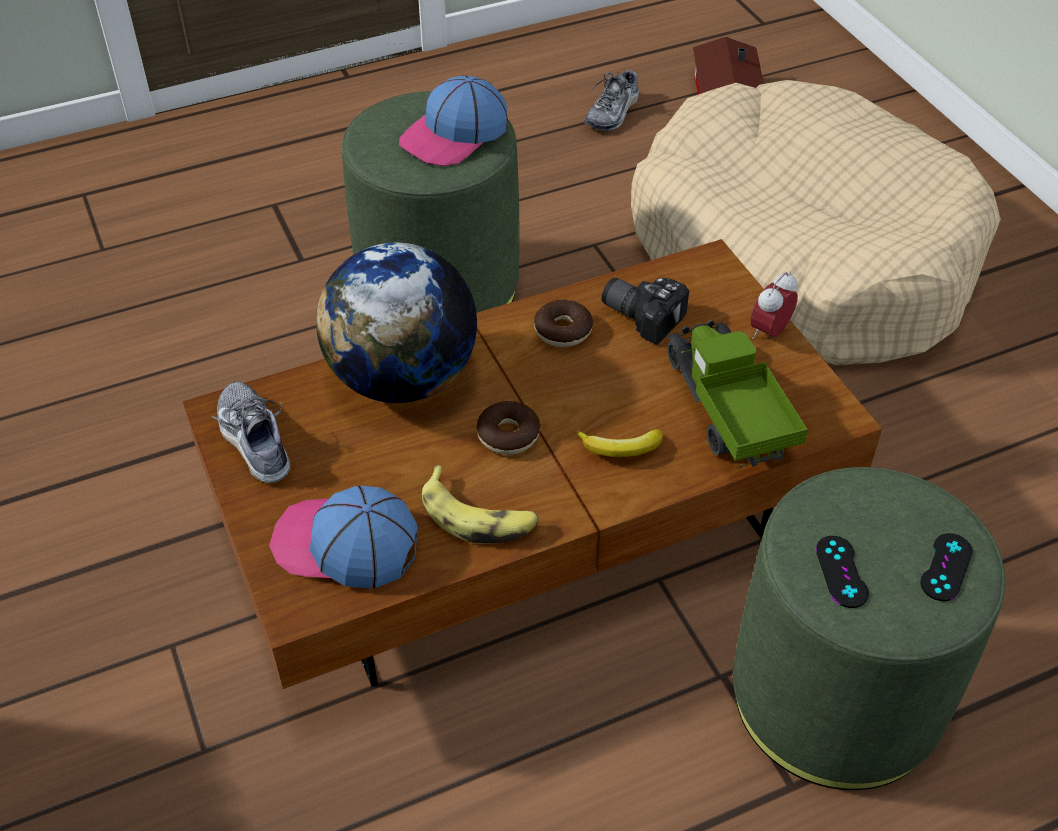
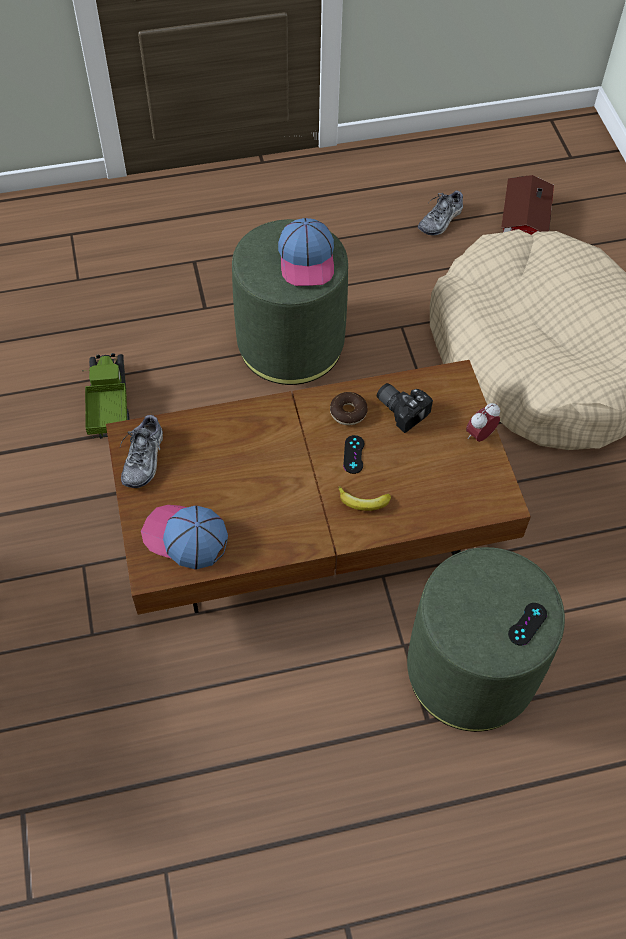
camera: 10 degrees right, 10 degrees up
shoe [211,382,290,483] -> shoe turned 150 degrees counterclockwise [120,413,163,488]
globe [316,242,477,403] -> none
cap [399,75,507,166] -> cap turned 60 degrees counterclockwise [278,218,334,286]
banana [422,465,539,544] -> none
donut [476,401,540,455] -> none
toy truck [666,320,808,469] -> toy truck moved to [82,353,130,439]
black game controller [816,536,869,608] -> black game controller moved to [343,435,365,474]

